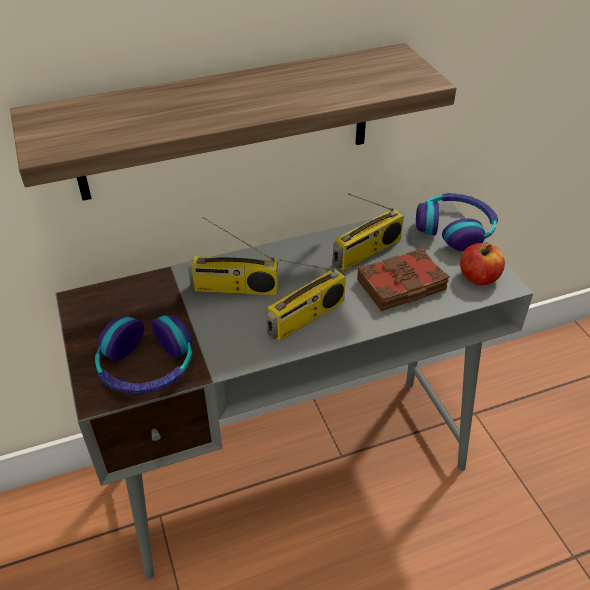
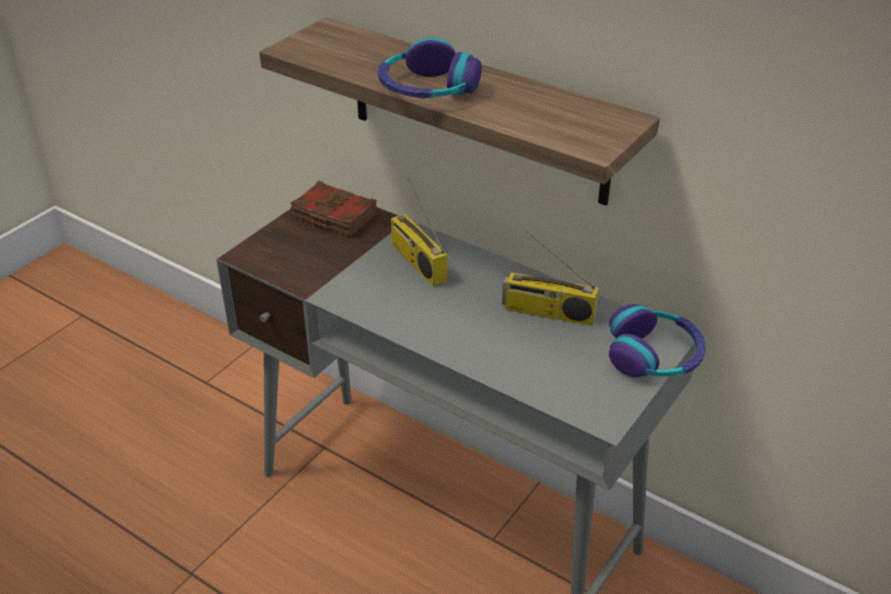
camera: 55 degrees right, 5 degrees down
headphones [95,315,192,394] -> headphones moved to [378,37,482,98]
radio [266,259,346,341] -> none
brown book [357,247,450,311] -> brown book moved to [291,181,377,237]
apple [460,243,505,285] -> none

